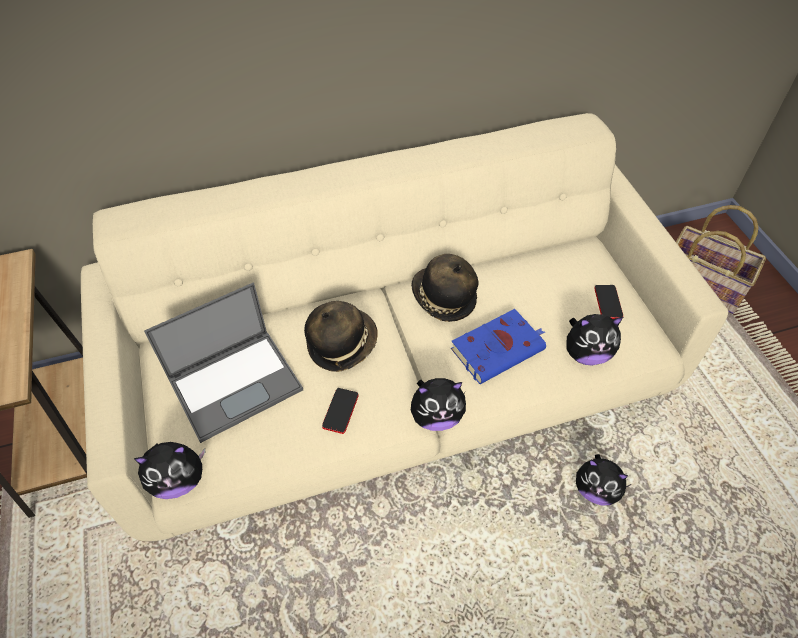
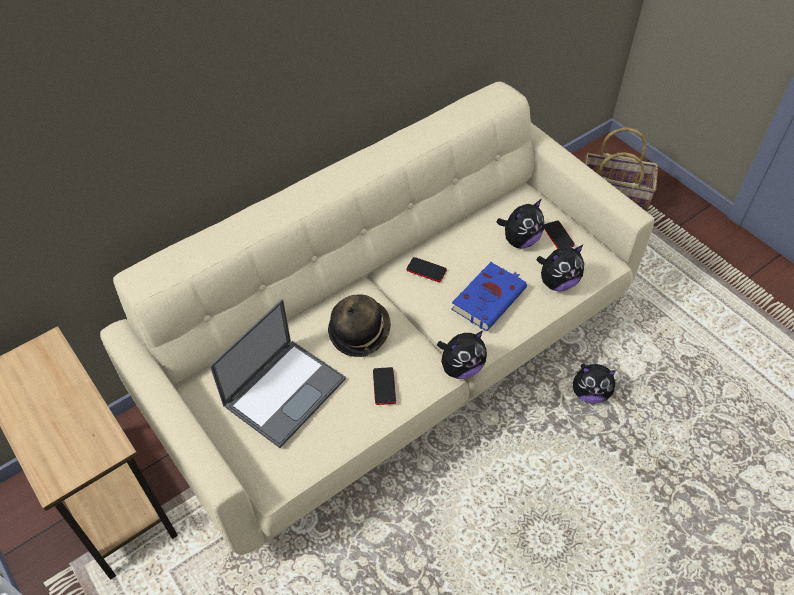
camera: 20 degrees left, 0 degrees up
plush toy [134,442,205,499] -> plush toy moved to [496,199,544,248]
hat [411,254,478,322] -> phone [406,257,447,282]

